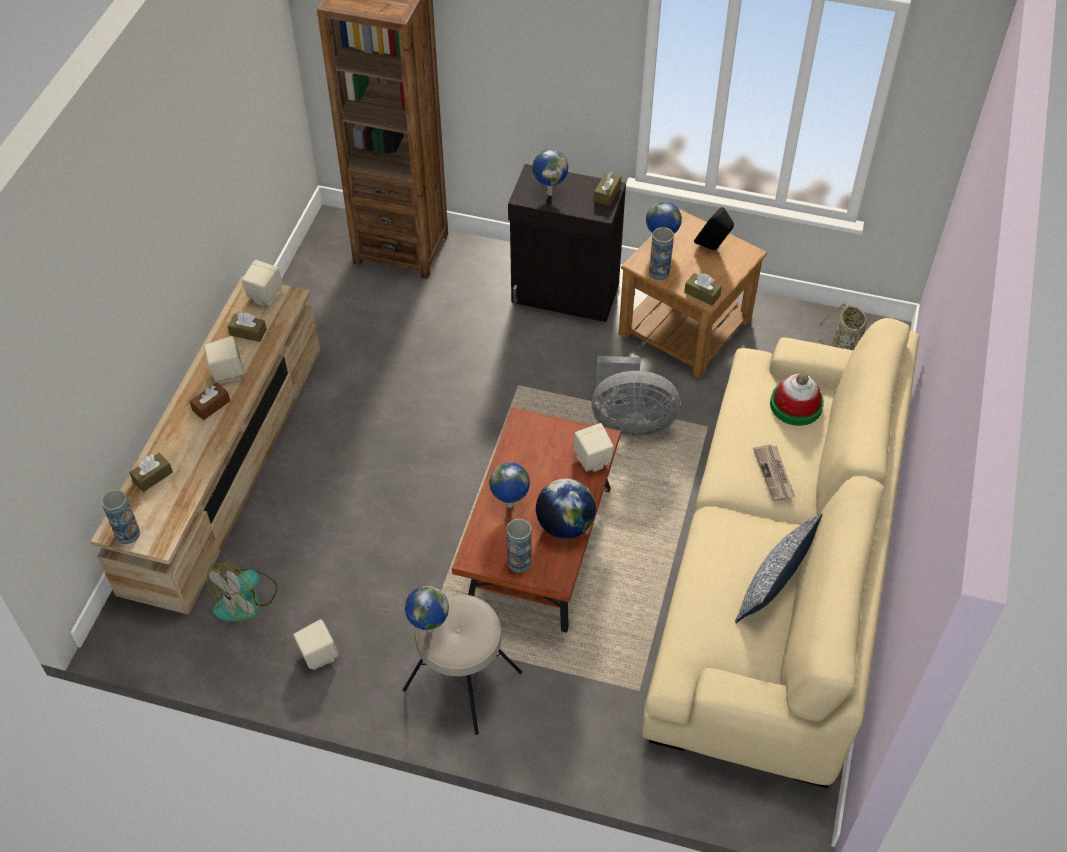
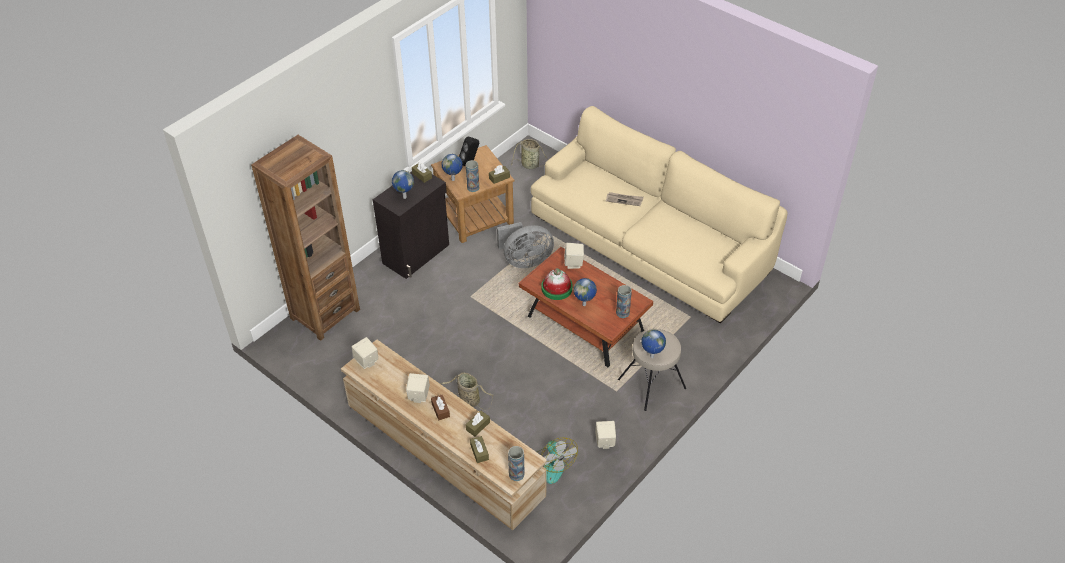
camera: 65 degrees left, 5 degrees down
brown tissue box [227,312,267,342] -> brown tissue box moved to [466,411,490,437]
globe [536,479,596,539] -> none
grey fan [591,356,680,436] -> grey fan turned 45 degrees clockwise [497,222,554,268]
pillow [735,514,822,623] -> none
hat [770,373,824,426] -> hat moved to [541,268,573,300]
none -> basket [441,372,493,410]

